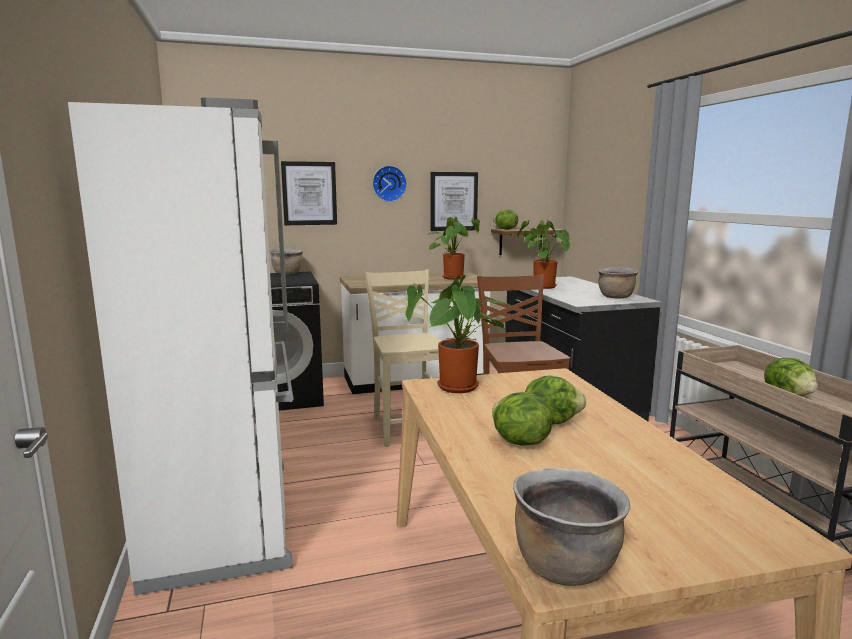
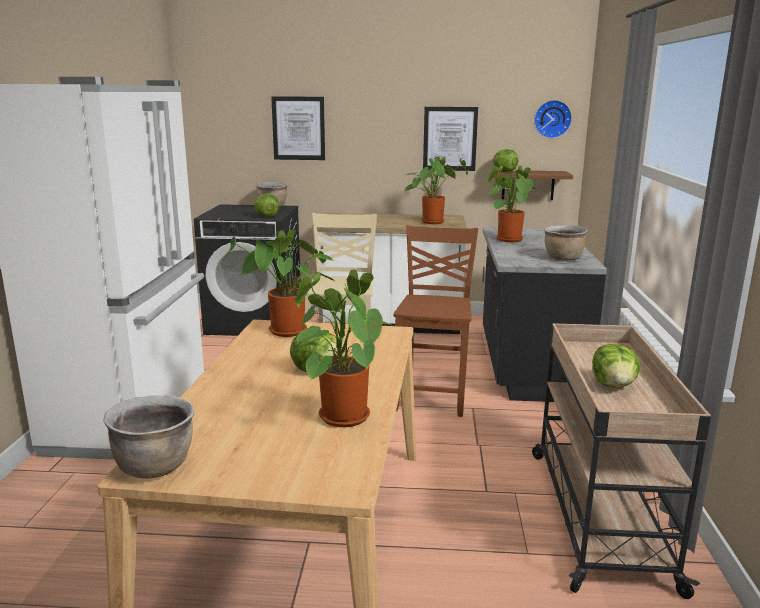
camera: 20 degrees right, 5 degrees up
wall clock [372,166,407,202] -> wall clock moved to [534,100,572,139]
lettuce [492,392,553,446] -> lettuce moved to [254,194,279,217]
none -> potted plant [294,269,395,427]

